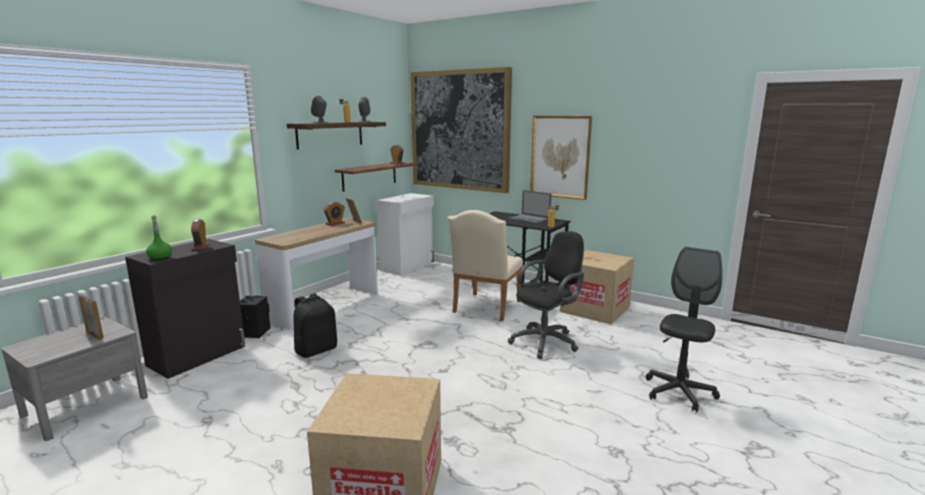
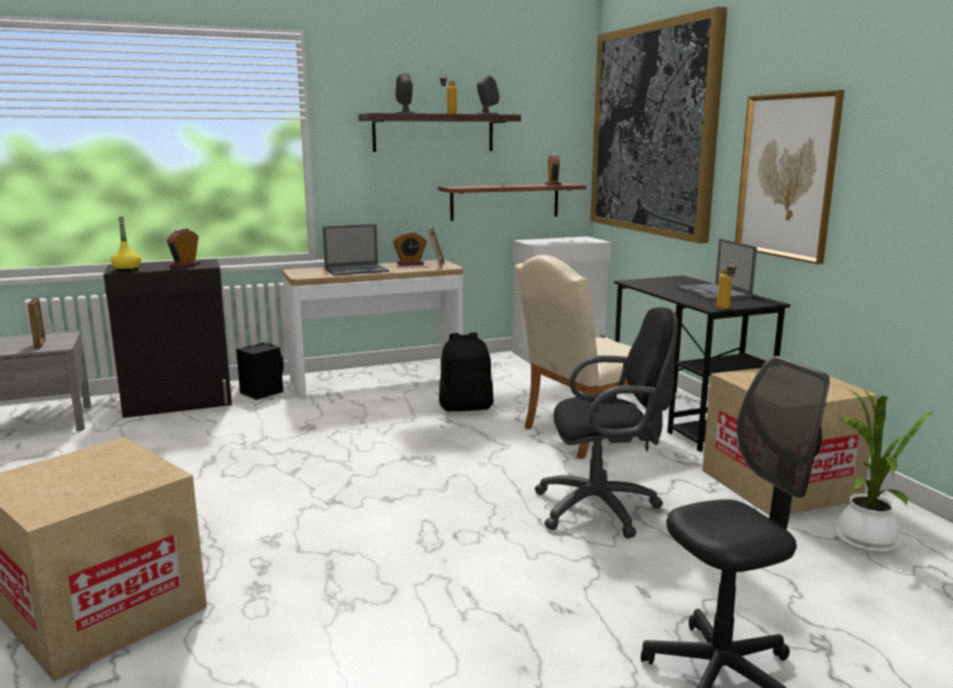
camera: 35 degrees right, 0 degrees up
green bottle [146,215,172,260] -> yellow bottle [111,216,141,271]
black backpack [293,293,337,358] -> black backpack moved to [439,332,494,411]
none -> laptop [323,224,389,276]
none -> potted plant [835,387,933,553]

